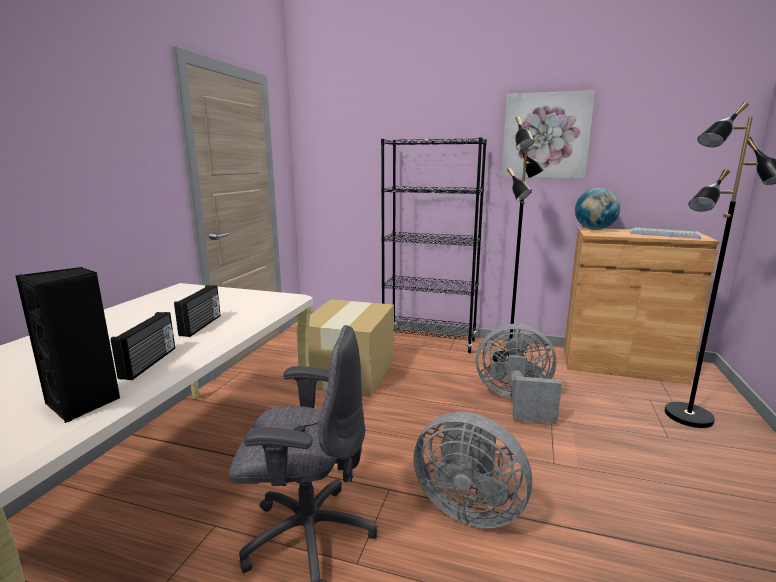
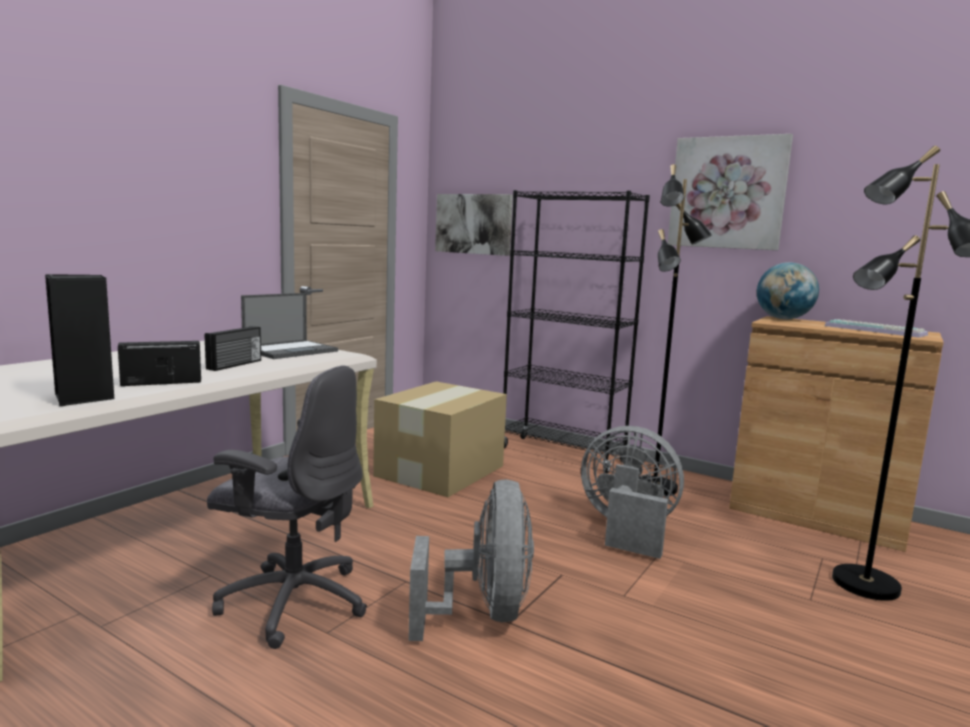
camera: 15 degrees right, 5 degrees down
radio [111,312,175,380] -> radio turned 135 degrees counterclockwise [118,341,201,386]
grey fan [414,412,532,528] -> grey fan turned 135 degrees counterclockwise [408,479,534,641]
none -> laptop [241,293,338,359]
none -> picture [435,194,513,256]

